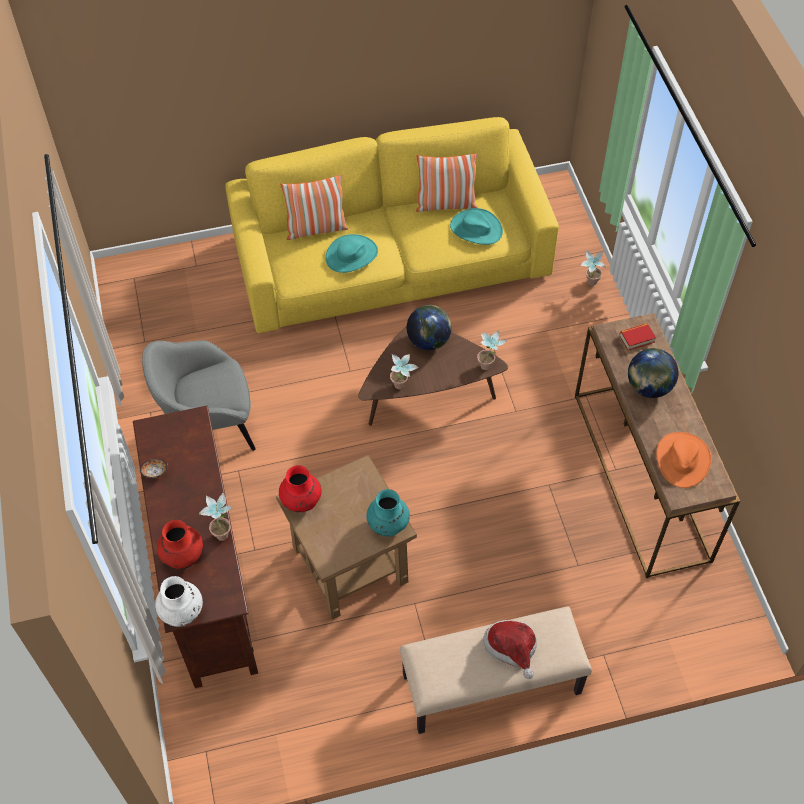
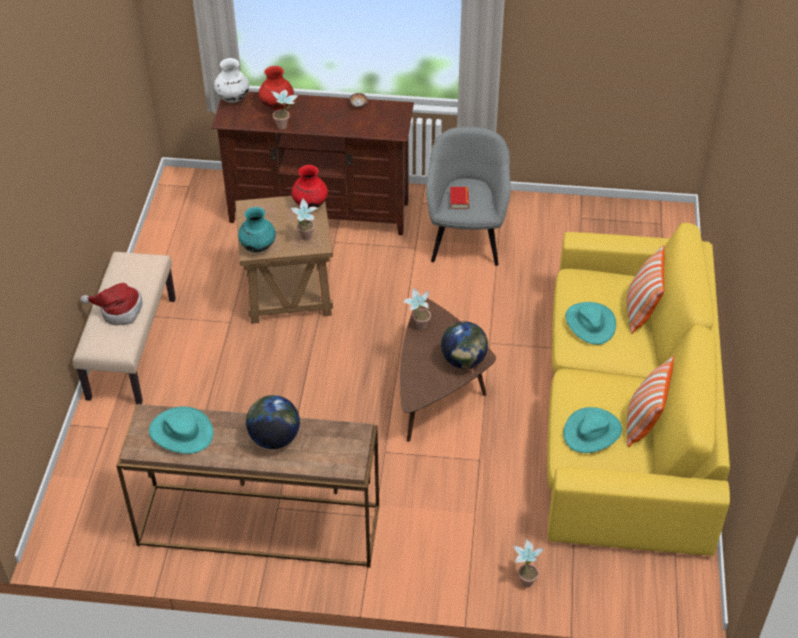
camera: 110 degrees right, 10 degrees down
potted plant [477,331,507,370] -> potted plant moved to [290,198,318,240]
book [620,323,656,351] -> book moved to [450,187,469,209]
orange hat [656,432,712,488] -> turquoise hat [149,406,213,454]

